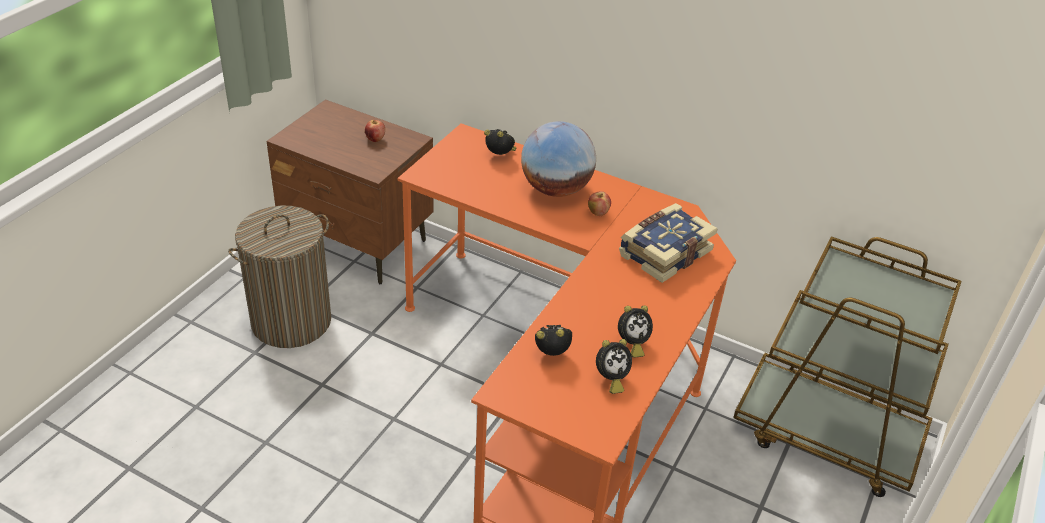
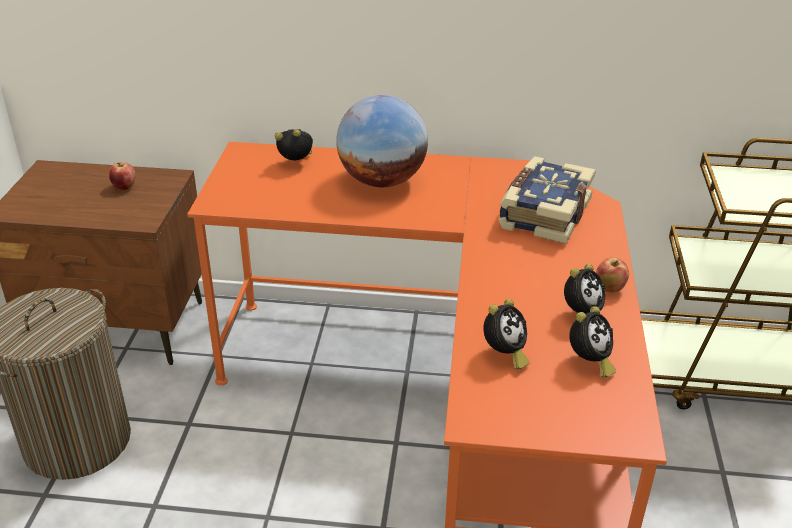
camera: 20 degrees left, 5 degrees down
alarm clock [535,325,572,356] -> alarm clock turned 150 degrees clockwise [483,299,530,370]
apple [588,191,611,216] -> apple moved to [596,257,629,293]

